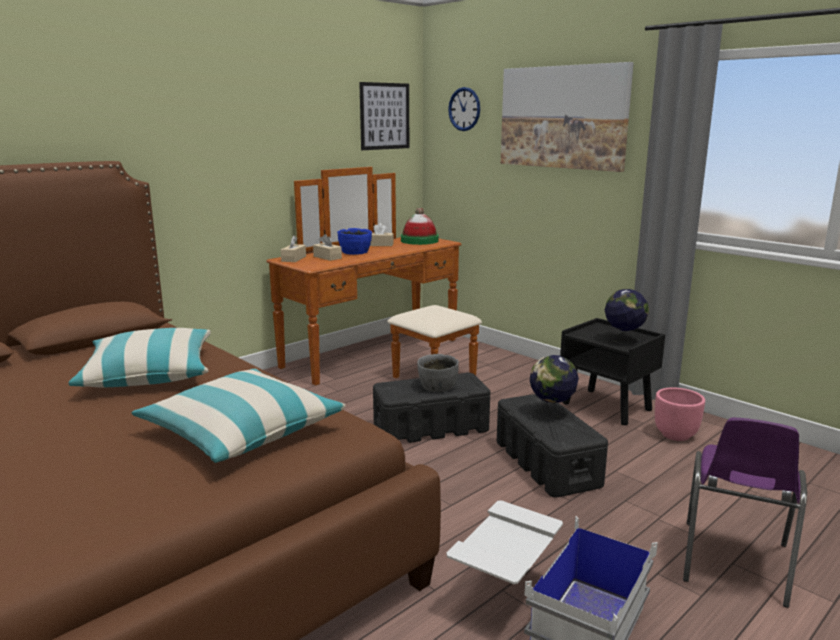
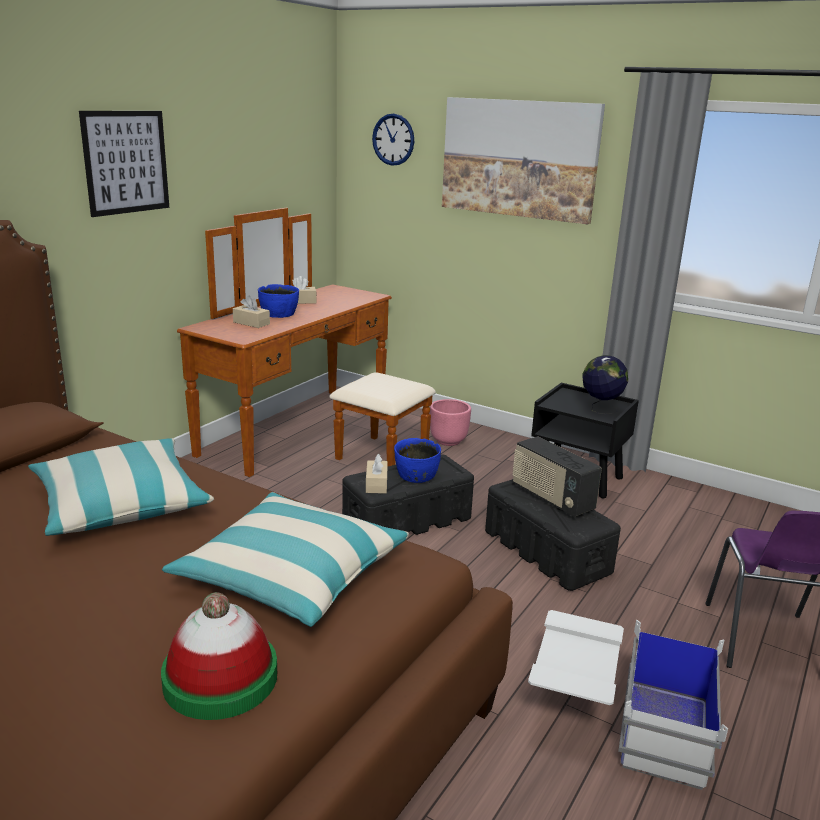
camera: 15 degrees left, 5 degrees up
beige tissue box [281,235,306,262] -> beige tissue box moved to [366,454,388,494]
picture [359,82,409,150] -> picture moved to [79,111,169,217]
hat [401,207,439,245] -> hat moved to [161,592,277,720]
grey bowl [417,354,459,392] -> blue bowl [394,438,441,483]
globe [530,355,579,418] -> radio [512,436,602,517]
pink planter [655,387,705,441] -> pink planter moved to [430,399,471,446]

